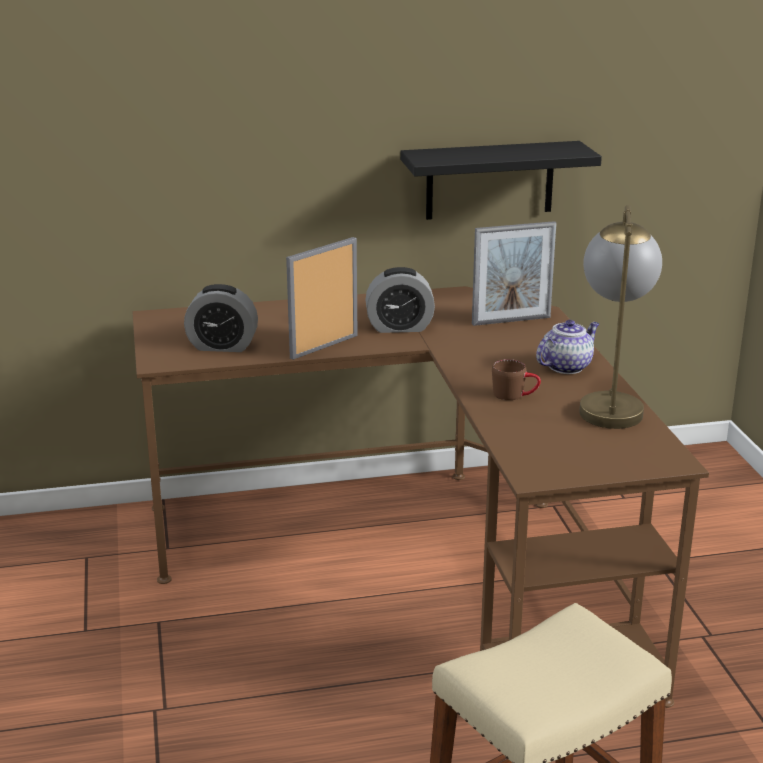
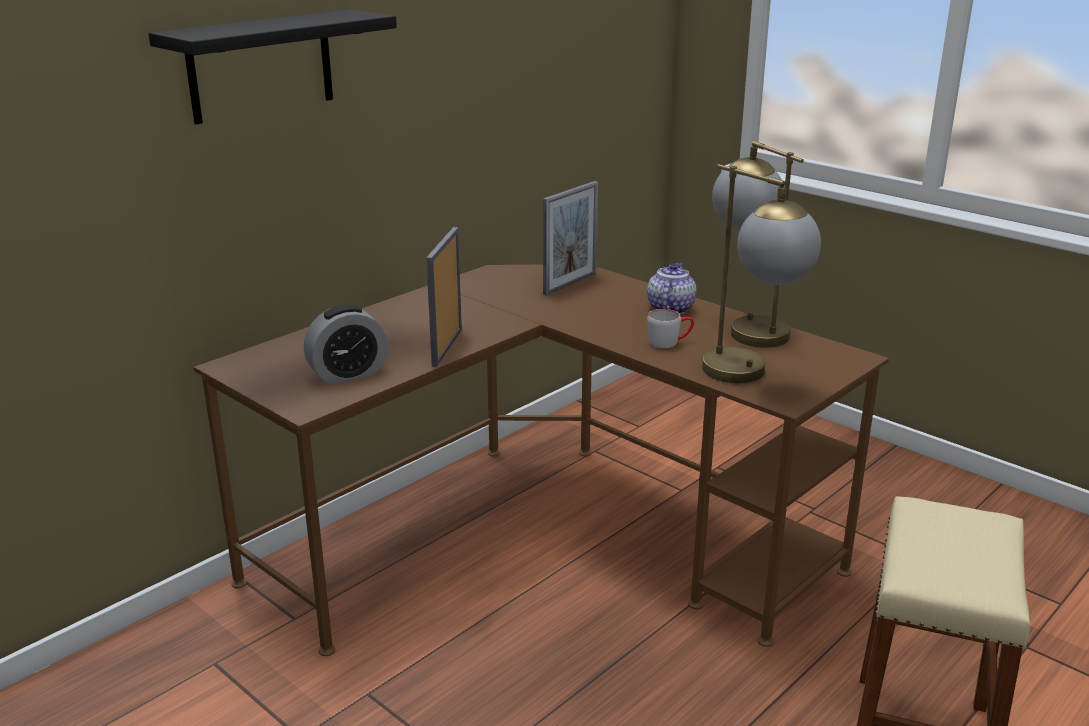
camera: 35 degrees left, 0 degrees up
alarm clock [365,267,435,333] -> none
black shelf [400,141,602,220] -> black shelf moved to [148,9,397,125]
brown mug [492,359,541,400] -> grey mug [647,309,694,348]
none -> table lamp [702,164,821,383]

